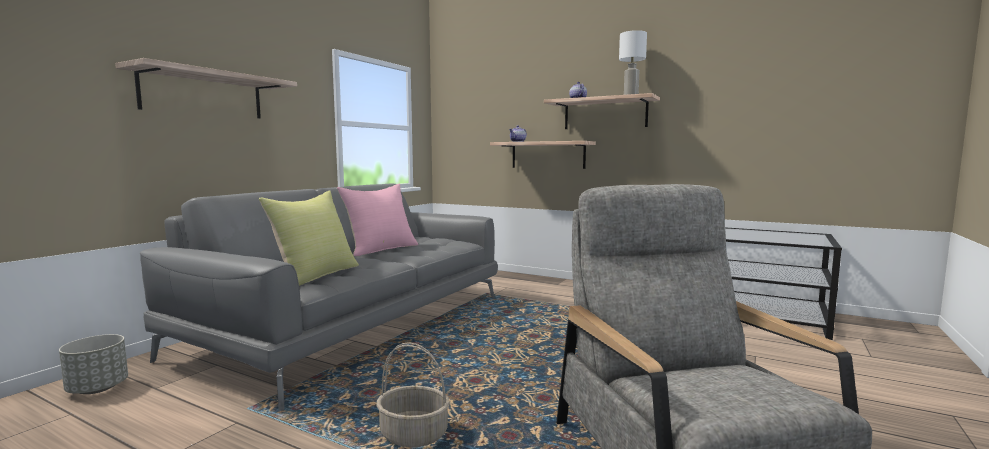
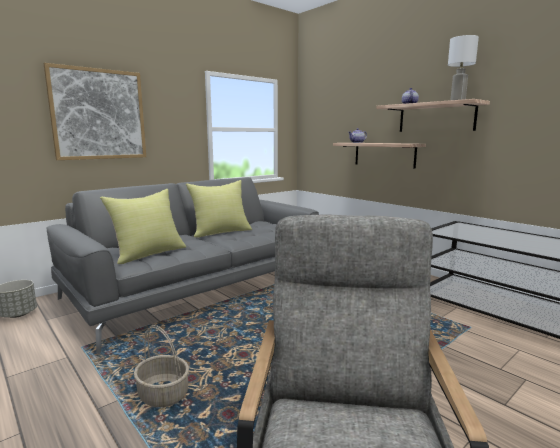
camera: 20 degrees right, 5 degrees up
shelf [115,58,297,118] -> picture [44,63,146,160]
pink pillow [337,184,418,256] -> yellow pillow [186,180,252,238]

